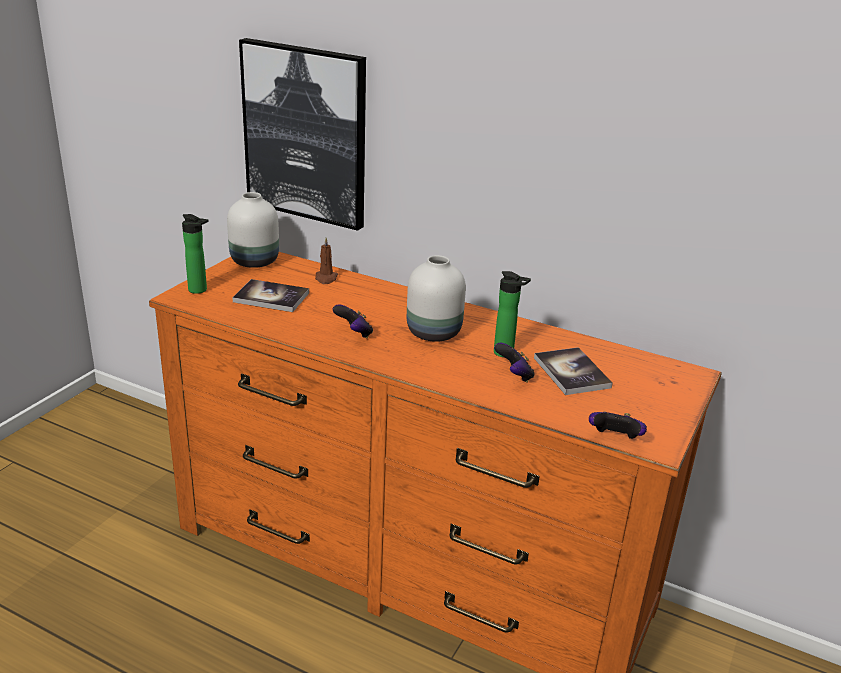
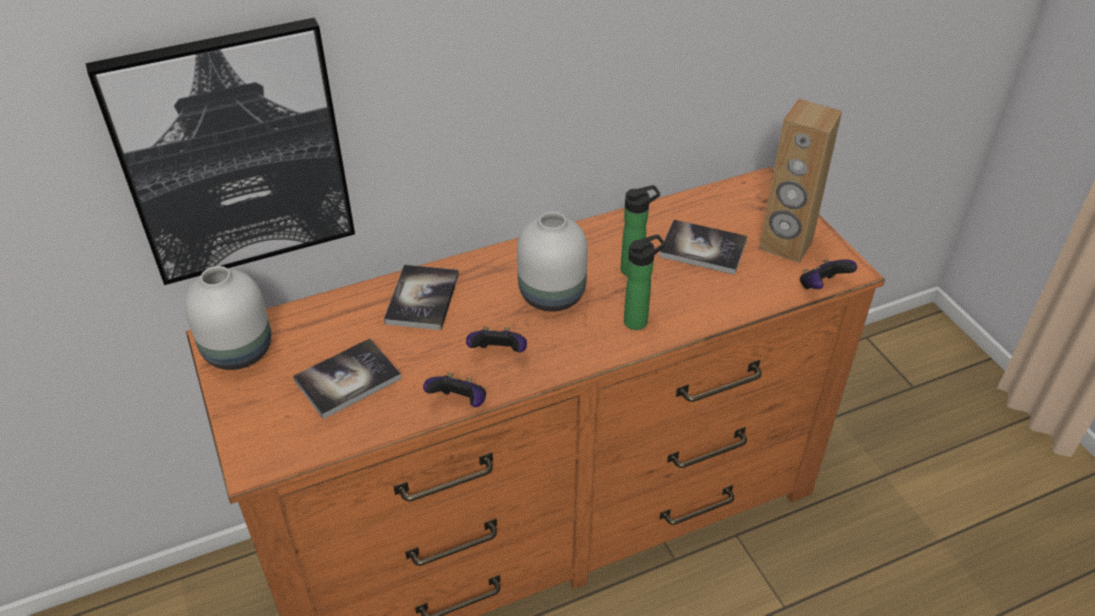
camera: 50 degrees left, 15 degrees up
bottle [182,214,208,294] -> bottle moved to [624,234,666,330]
brown candle [315,238,338,284] -> none
game controller [494,343,535,383] -> game controller moved to [423,373,486,407]
none -> book [384,265,459,330]
none -> brown speaker [759,99,842,263]

